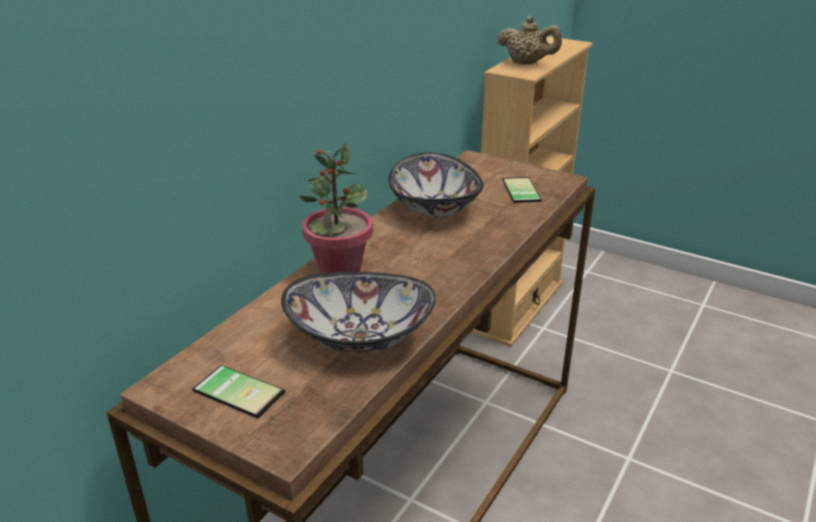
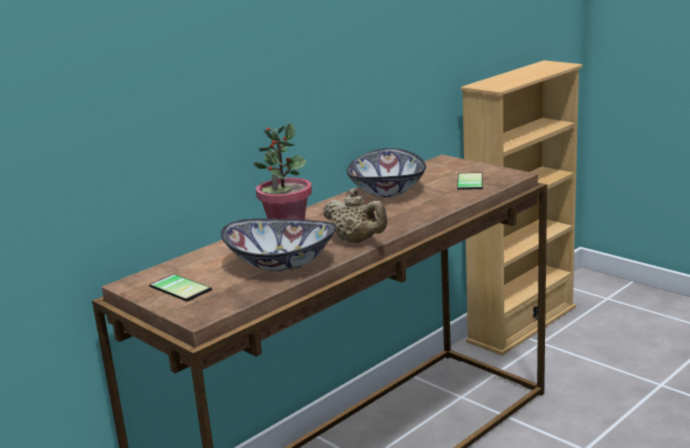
camera: 15 degrees right, 10 degrees down
beige teapot [497,16,562,64] -> beige teapot moved to [323,188,387,243]

